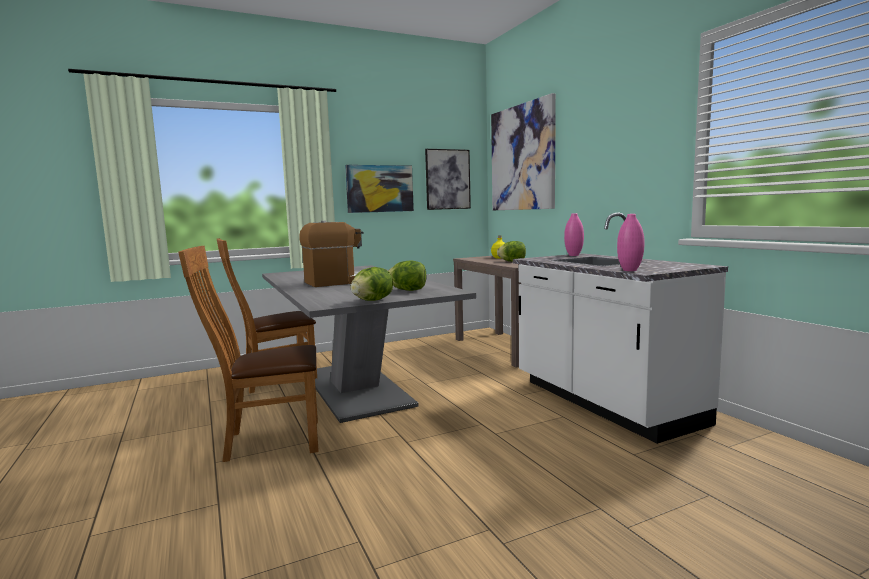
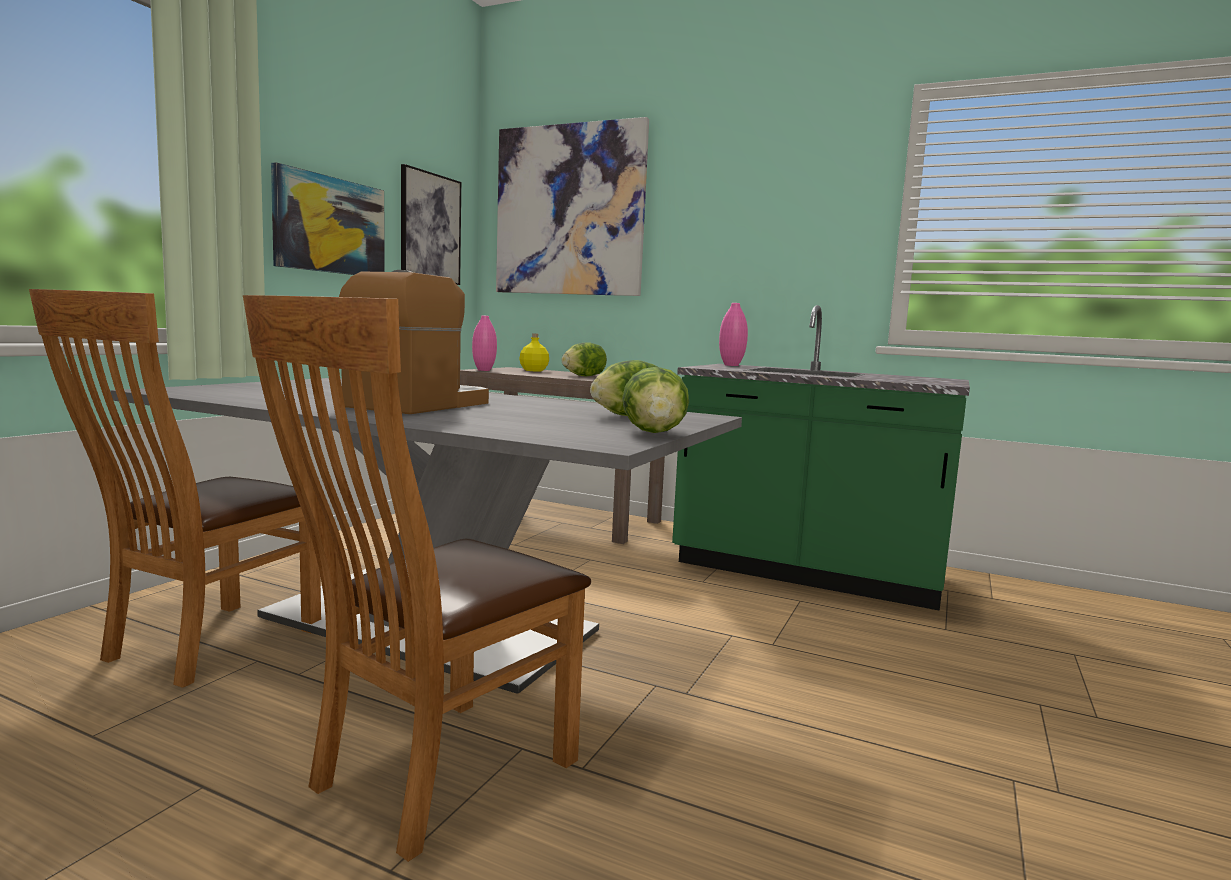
camera: 40 degrees left, 0 degrees up
white counter [513,213,728,444] -> green counter [672,305,970,611]
pink vase [617,214,644,271] -> pink vase moved to [472,315,497,371]

